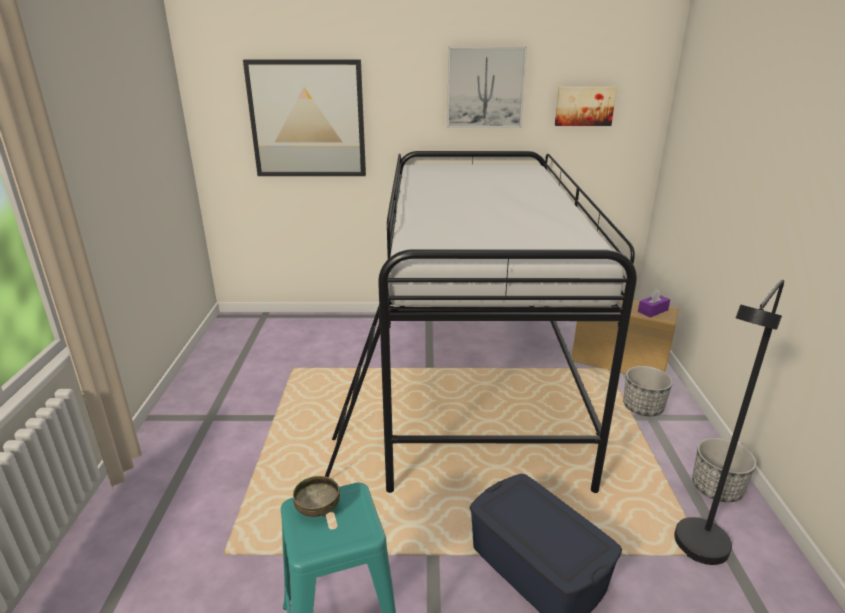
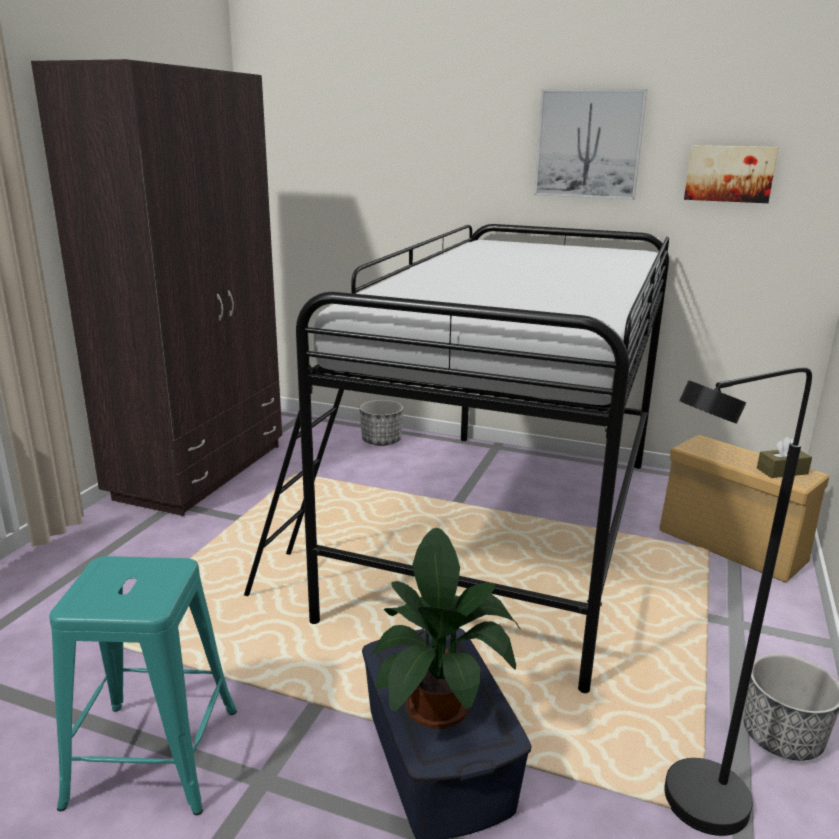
camera: 20 degrees right, 5 degrees down
picture [243,59,366,176] -> none
bowl [293,476,340,517] -> none
planter [623,366,673,416] -> planter moved to [360,400,403,446]
purple tissue box [638,288,670,318] -> brown tissue box [757,437,812,478]
none -> brown wardrobe [31,59,282,516]
none -> potted plant [371,528,520,729]

